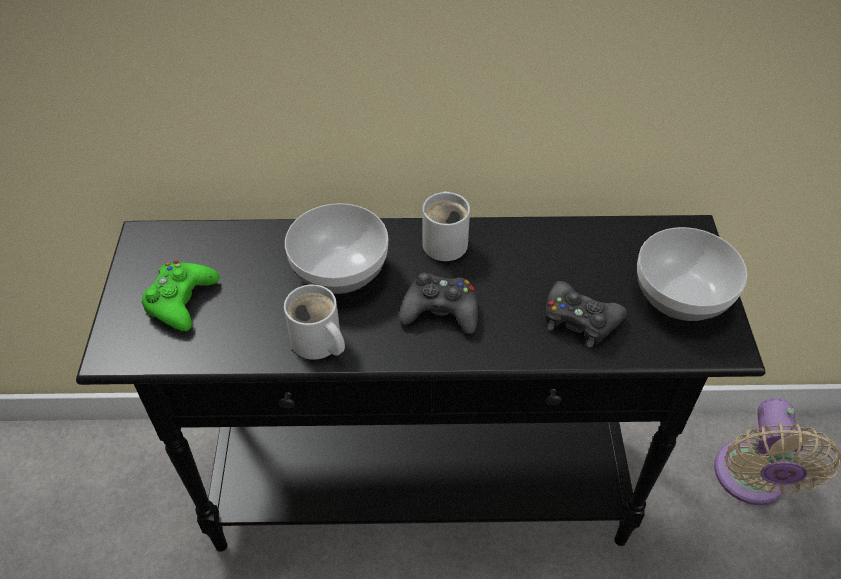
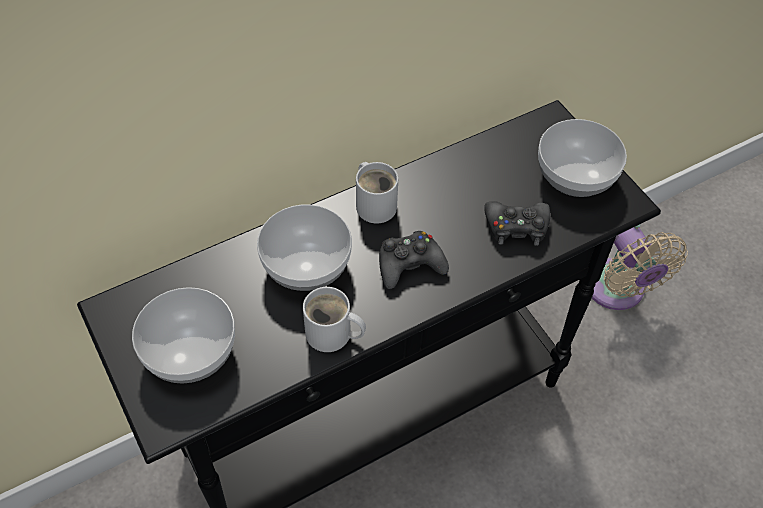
camera: 30 degrees left, 5 degrees up
green game controller [142,261,219,331] -> bowl [132,287,235,384]

